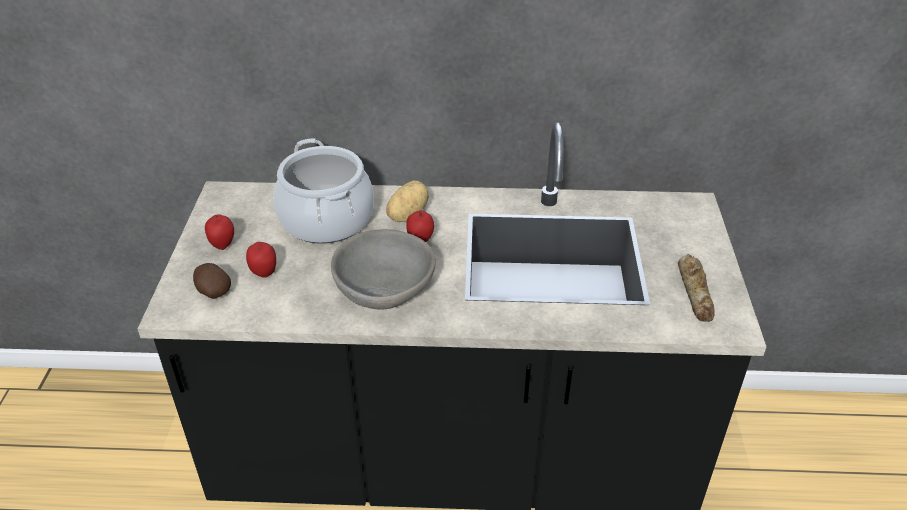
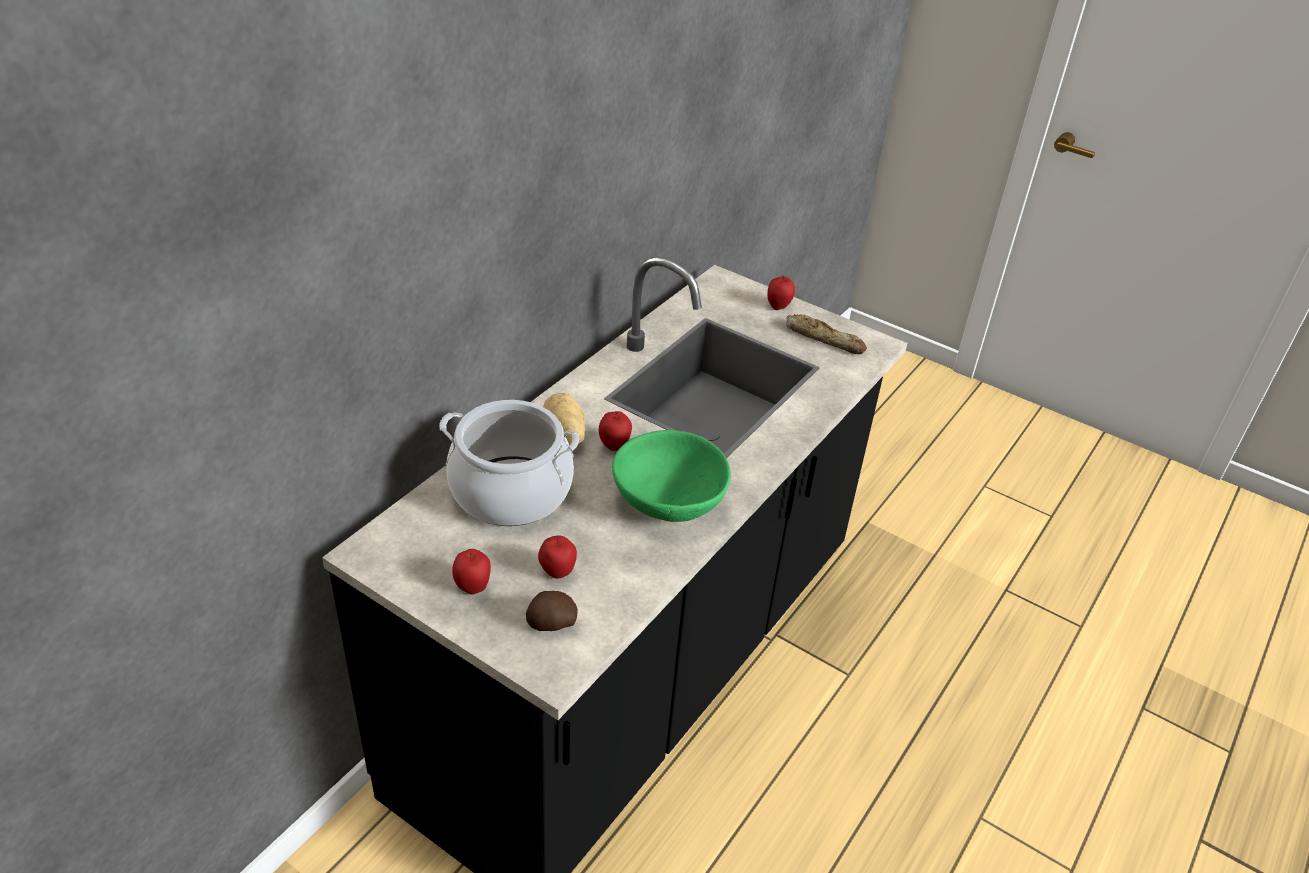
camera: 60 degrees left, 0 degrees up
grey bowl [331,229,436,310] -> green bowl [612,430,731,522]
none -> apple [767,276,795,310]

